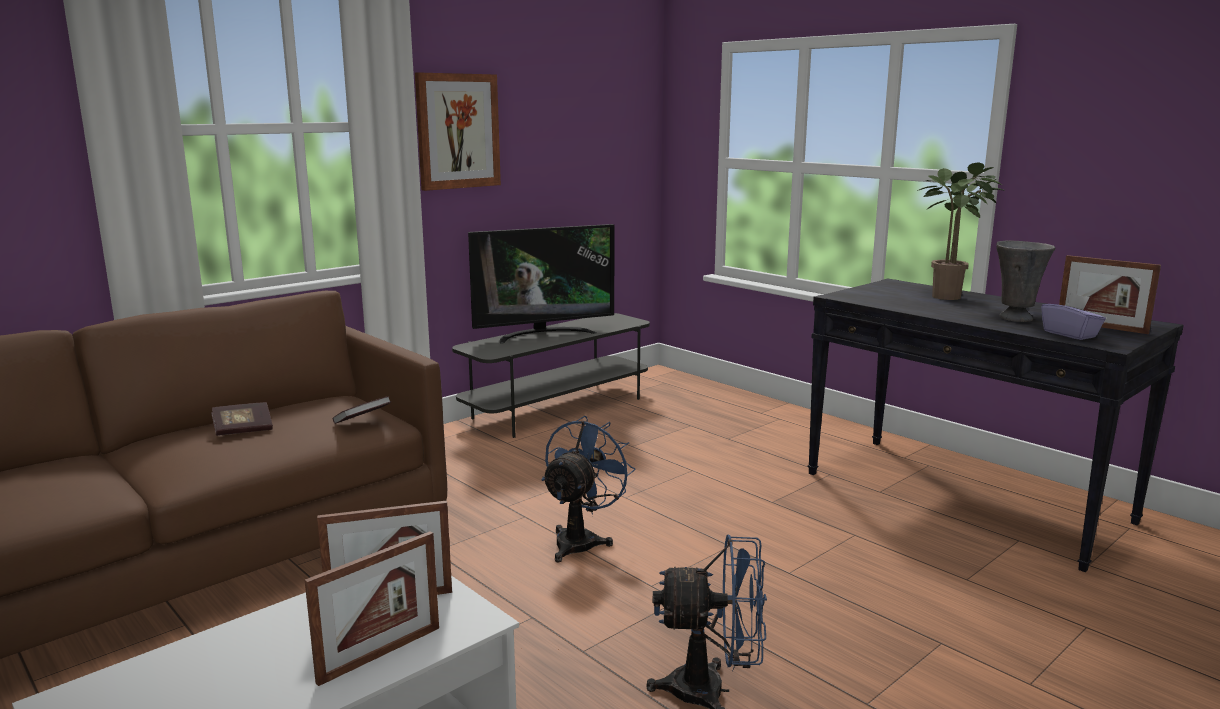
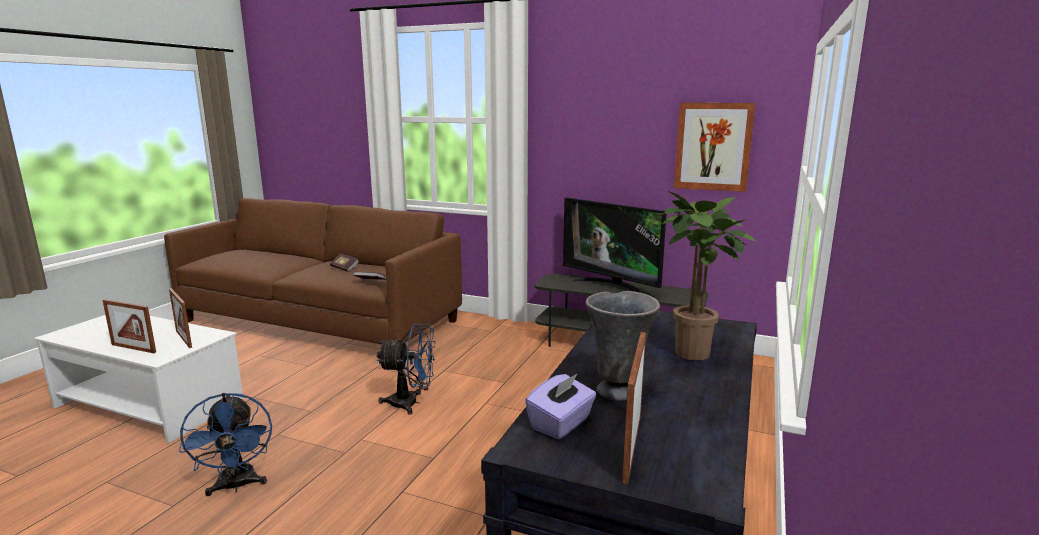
camera: 65 degrees right, 0 degrees up
picture [415,72,501,191] -> picture moved to [674,103,755,192]

